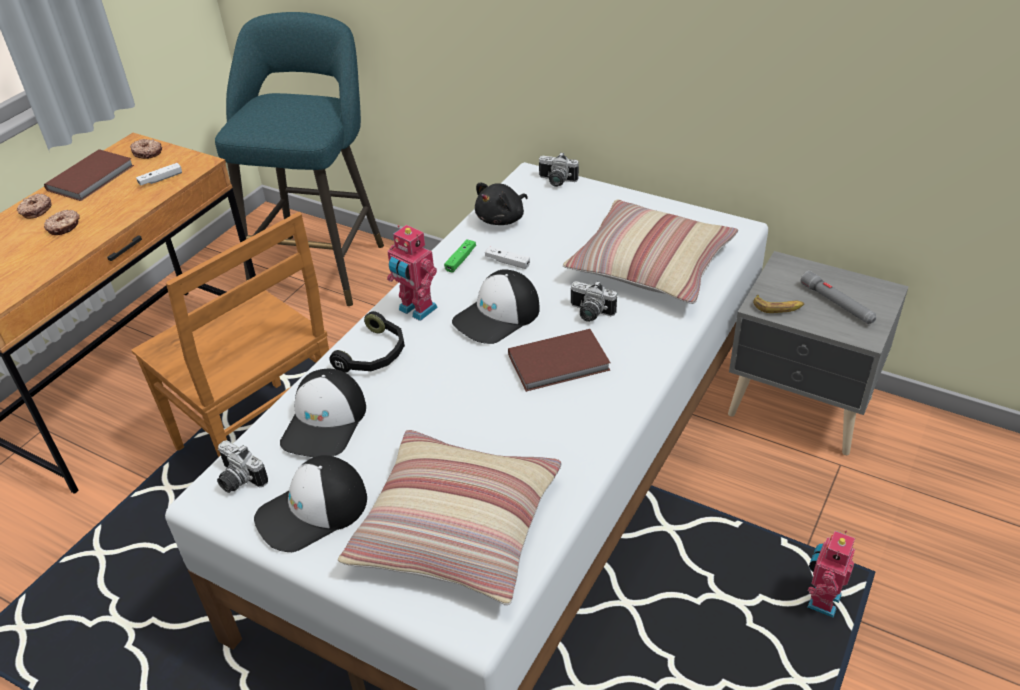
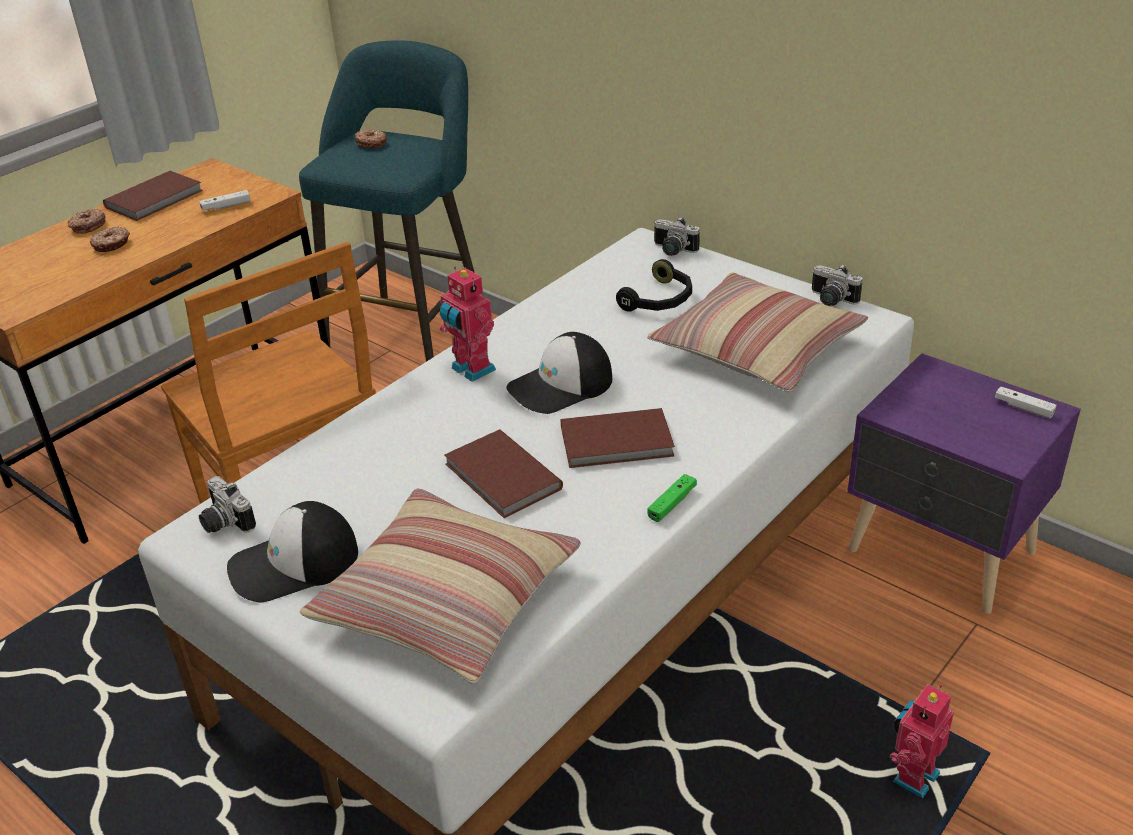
camera: 10 degrees right, 5 degrees down
donut [130,139,162,159] -> donut moved to [355,129,387,148]
cap [280,369,366,457] -> none
black headphones [329,311,405,373] -> black headphones moved to [616,259,692,312]
green game controller [444,239,476,273] -> green game controller moved to [647,474,697,522]
black plush toy [475,183,528,225] -> none
white game controller [485,247,530,269] -> white game controller moved to [995,387,1057,419]
camera [571,281,617,322] -> camera moved to [812,264,863,306]
grey nightstand [728,251,909,455] -> purple nightstand [847,353,1081,614]
banana [753,294,804,313] -> none
grey flashlight [800,271,876,324] -> none
none -> brown book [444,429,563,518]

